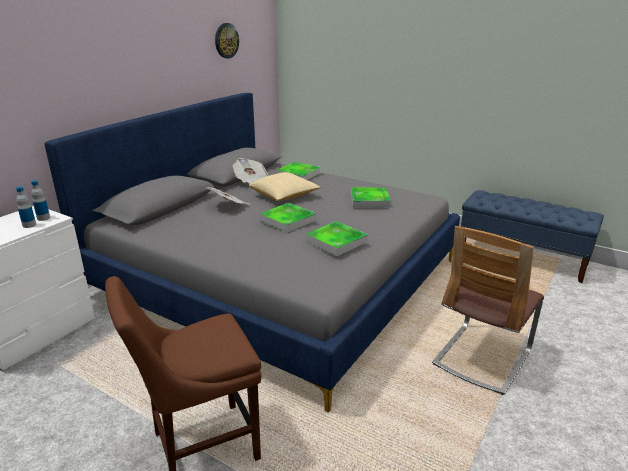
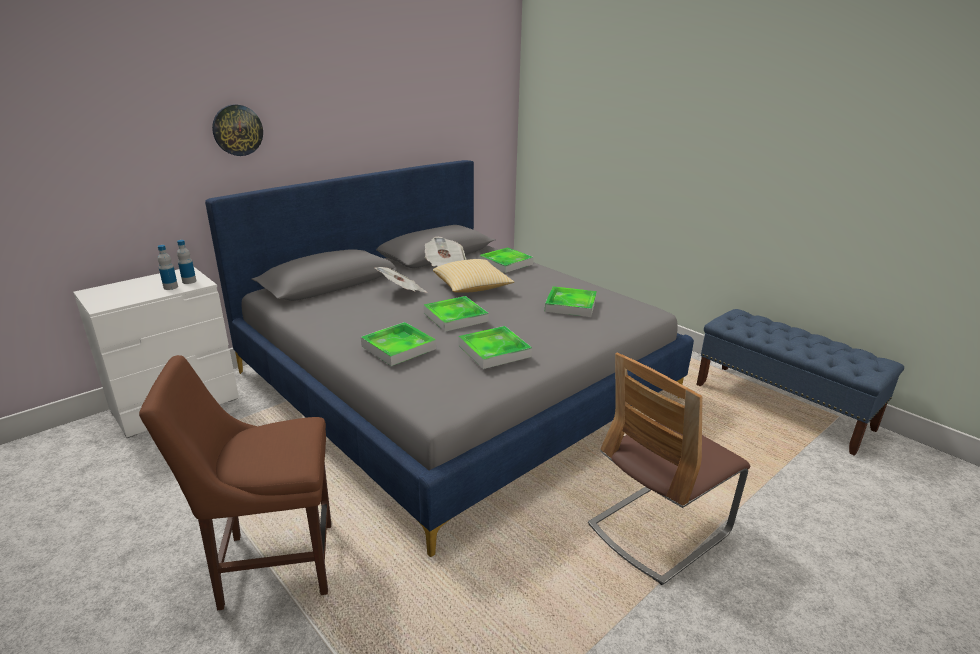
camera: 15 degrees right, 0 degrees up
wall clock [215,23,239,59] -> wall clock moved to [212,104,263,156]
none -> tray [361,322,436,366]

